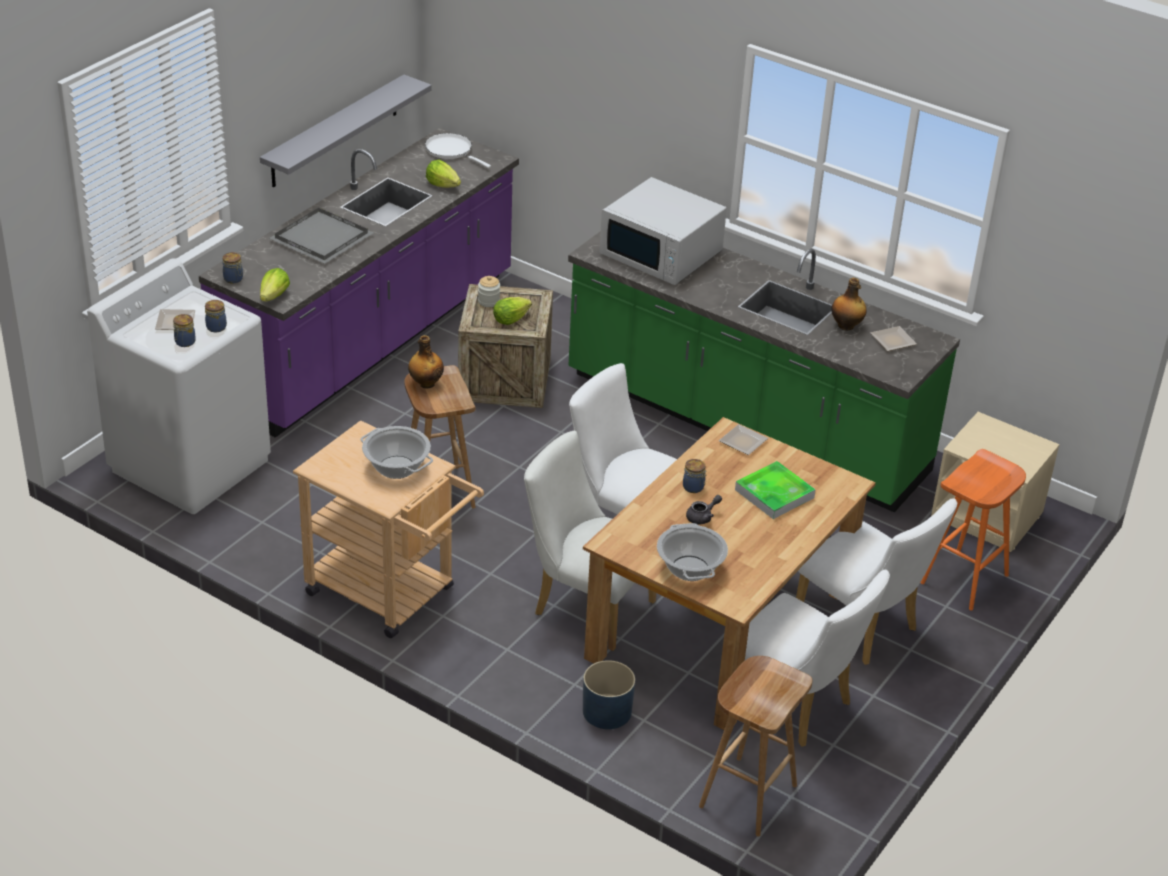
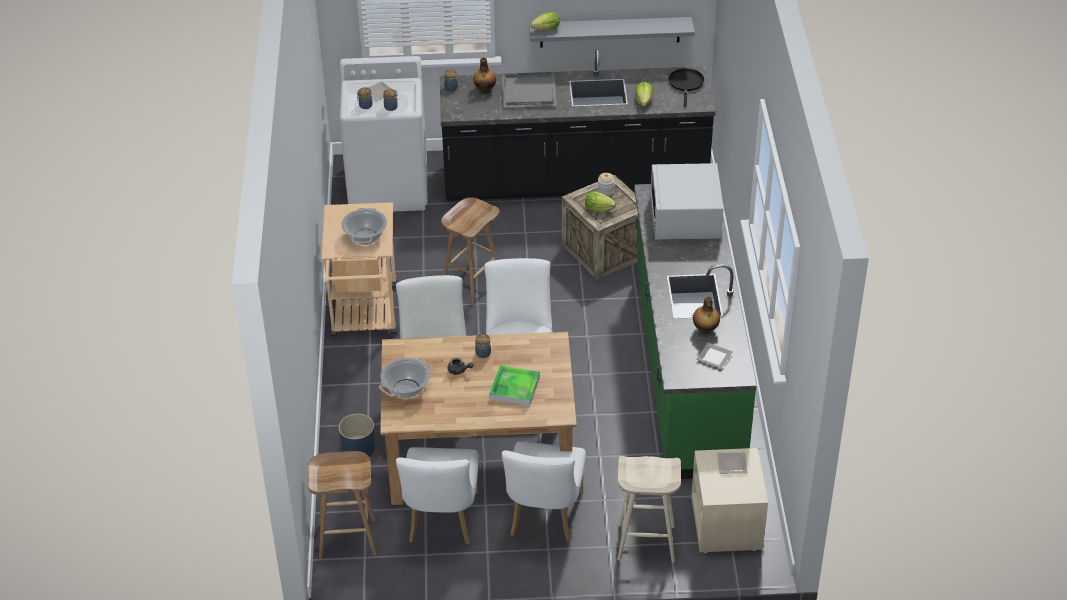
camera: 55 degrees right, 5 degrees up
purple counter [199,128,519,438] -> black counter [440,49,716,201]
lettuce [260,268,290,302] -> lettuce moved to [530,12,560,30]
bottle [408,335,444,388] -> bottle moved to [473,57,496,94]
white frying pan [425,133,491,168] -> black frying pan [669,68,704,107]
plate [719,424,768,455] -> plate moved to [717,453,748,474]
orange stool [921,449,1026,610] -> beige stool [617,456,681,562]

